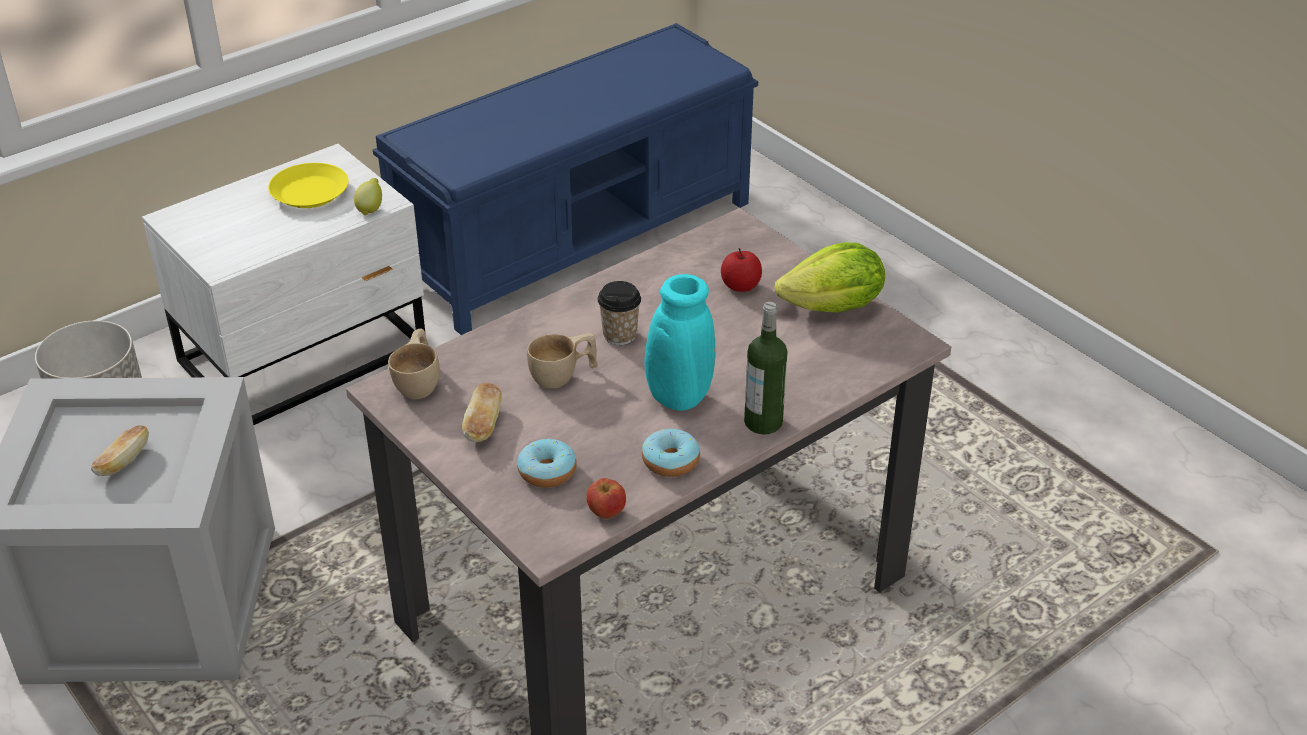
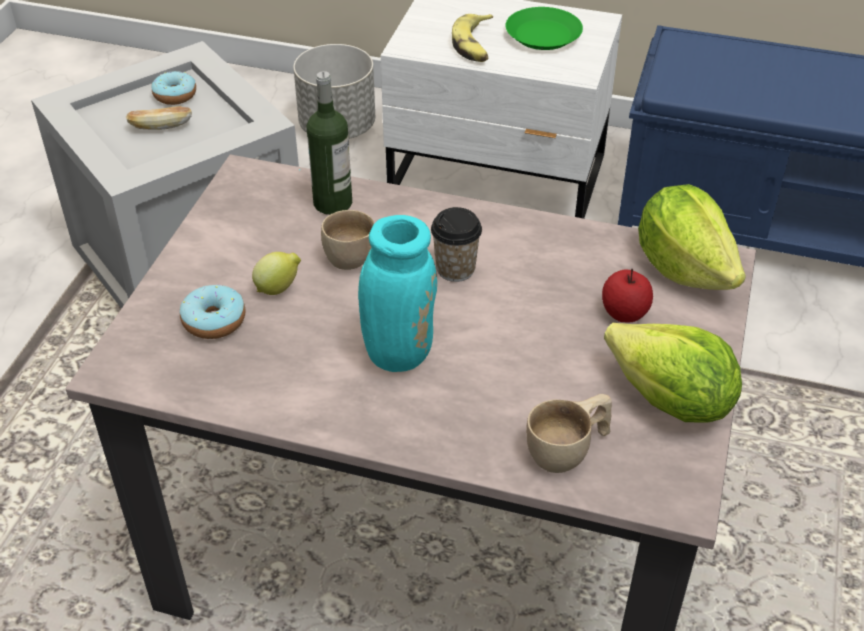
camera: 55 degrees right, 5 degrees up
yellow plate [268,163,348,208] -> green plate [505,7,583,50]
lemon [354,178,382,215] -> lemon moved to [252,252,301,295]
beige cup [388,329,440,399] -> beige cup moved to [526,394,612,473]
bread [462,383,502,442] -> none
apple [586,478,626,519] -> none
donut [642,429,700,477] -> donut moved to [151,71,196,105]
bottle [744,302,788,435] -> bottle moved to [307,71,352,215]
none -> banana [452,14,493,62]
none -> lettuce [638,184,746,290]

